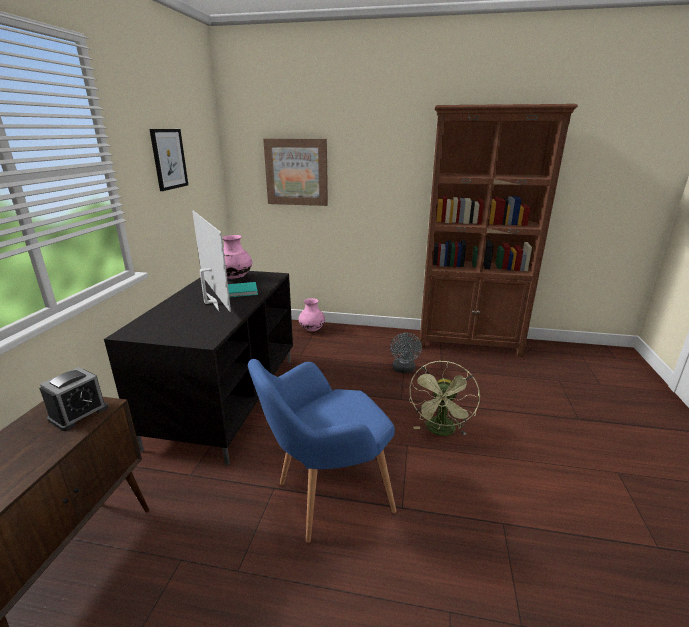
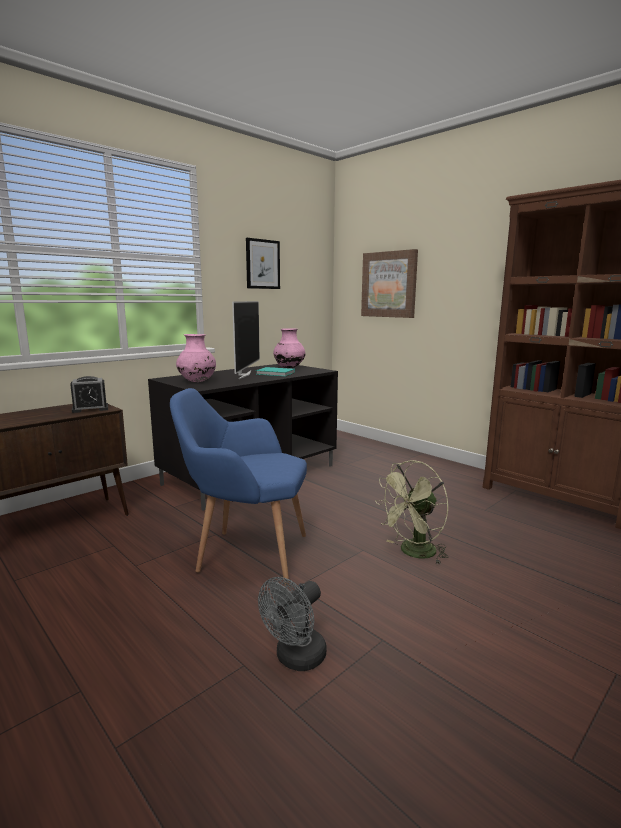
camera: 35 degrees right, 10 degrees down
pink vase [299,298,325,332] -> pink vase moved to [176,334,216,382]
grey fan [390,333,422,373] -> grey fan moved to [258,577,327,671]

